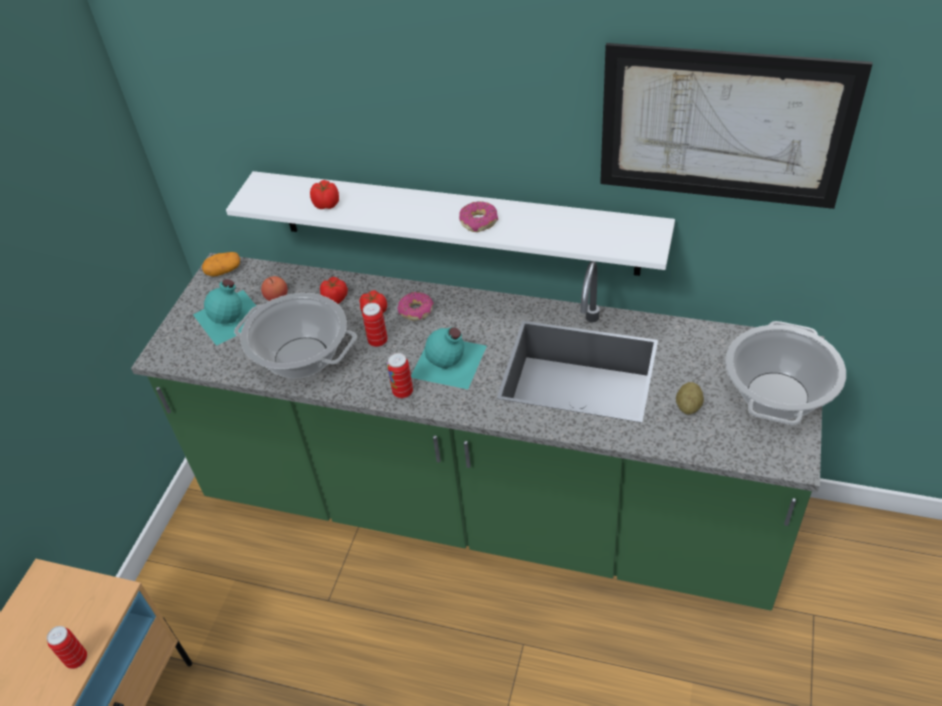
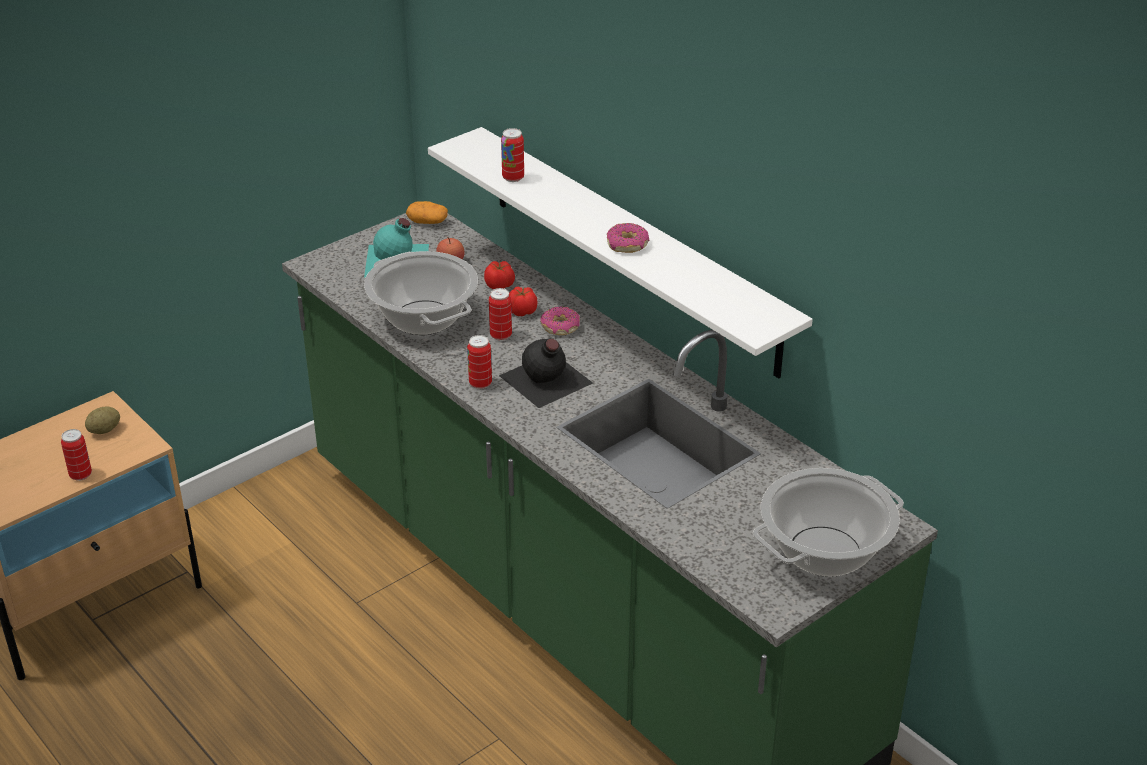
camera: 30 degrees right, 10 degrees down
tomato [310,180,339,209] -> can [501,128,524,182]
turquoise bottle [411,327,487,389] -> black bottle [499,338,593,408]
picture [600,43,872,209] -> none
potato [676,382,704,415] -> potato moved to [85,407,120,434]

